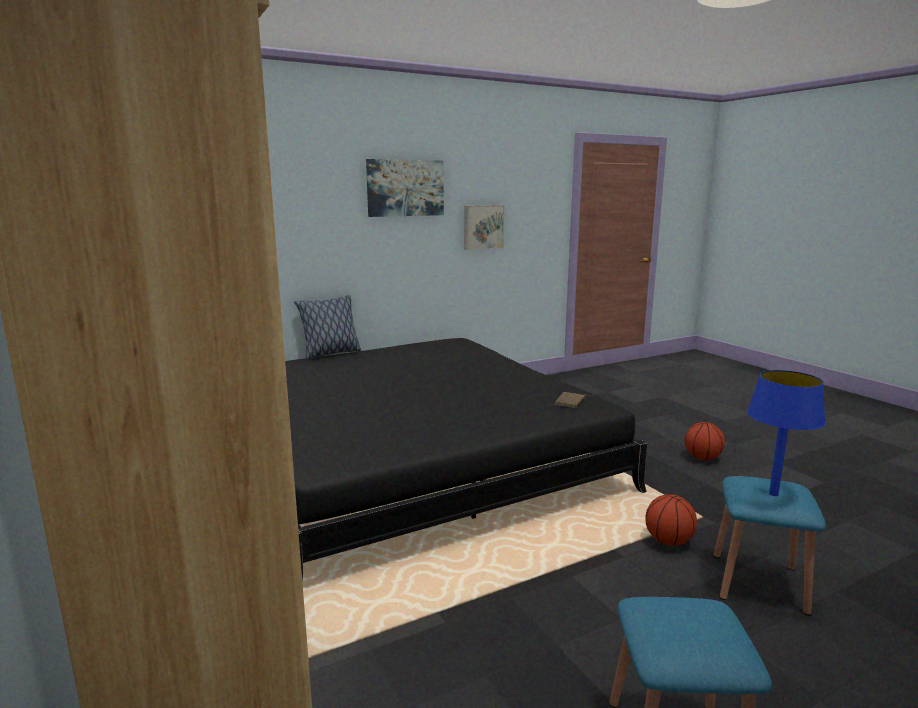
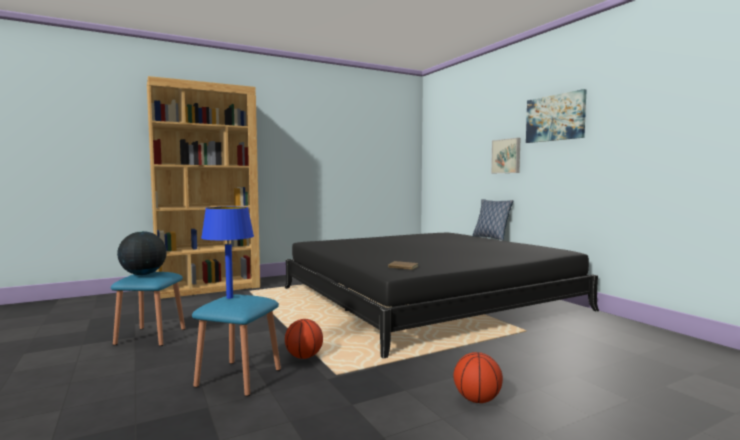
camera: 90 degrees right, 10 degrees down
picture [464,205,505,250] -> picture moved to [491,138,521,173]
none -> globe [117,231,167,275]

